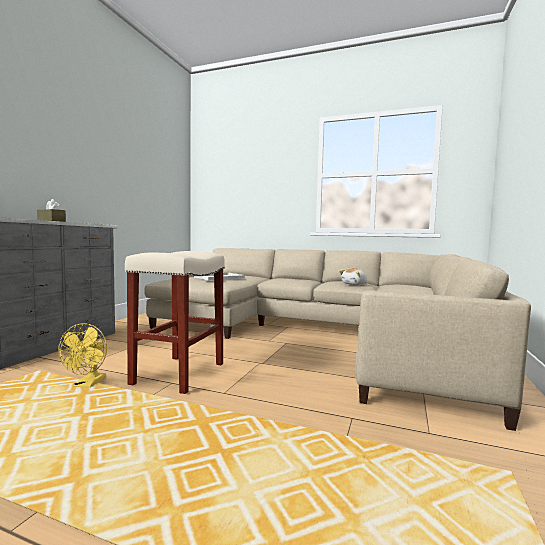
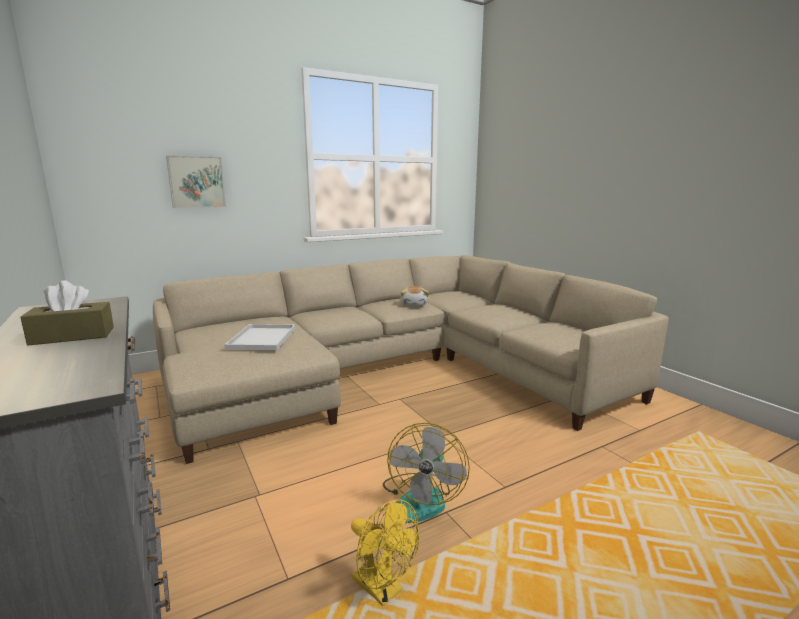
camera: 50 degrees left, 10 degrees up
beige stool [125,251,225,394] -> fan [383,423,470,523]
none -> picture [166,156,226,208]

